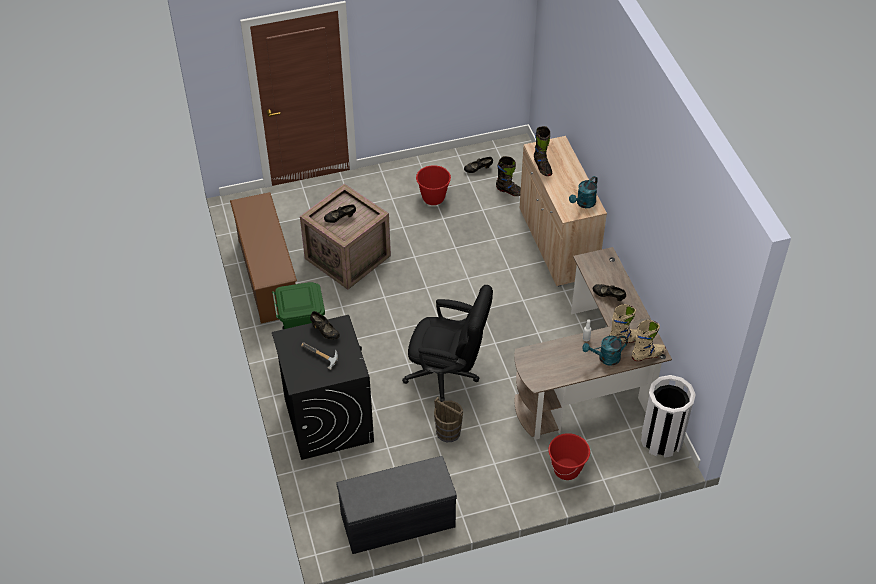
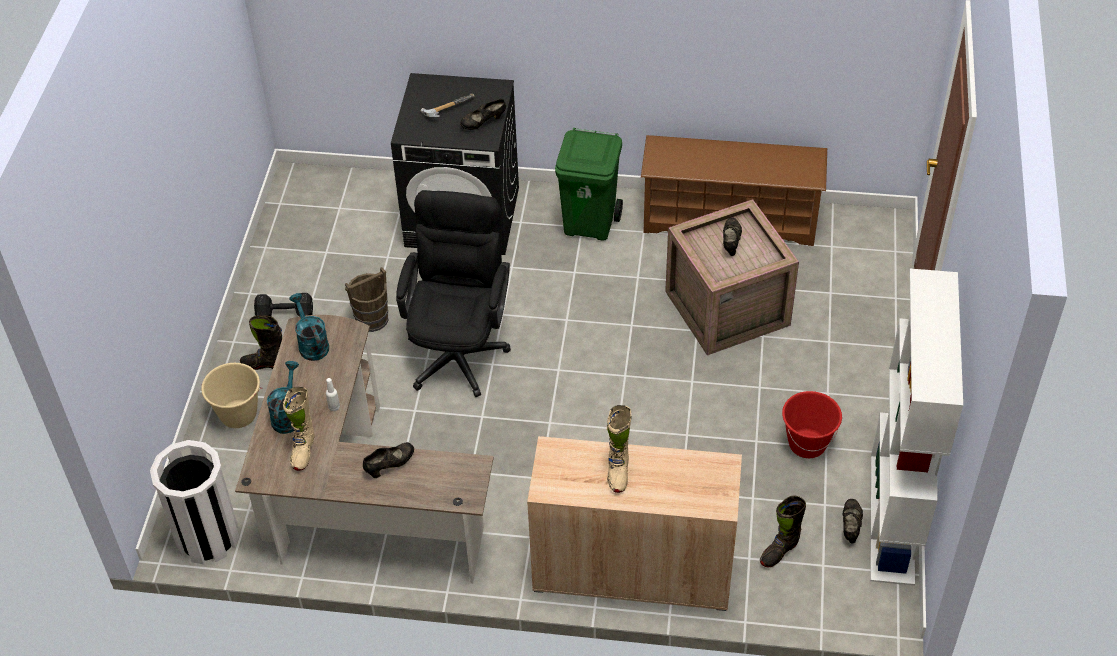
camera: 115 degrees right, 0 degrees up
grey bench [336,456,457,554] -> none
black office chair [402,285,493,402] -> black office chair turned 150 degrees clockwise [396,190,511,397]
black boot [534,126,552,176] -> black boot moved to [240,315,282,370]
red bucket [548,433,590,480] -> beige bucket [201,363,263,428]
turquoise watering can [569,176,598,208] -> turquoise watering can moved to [289,293,329,361]
beige boot [632,320,666,361] -> beige boot moved to [607,405,632,493]
none -> black dumbbell [254,293,313,317]
none -> white bookcase [870,269,963,586]

